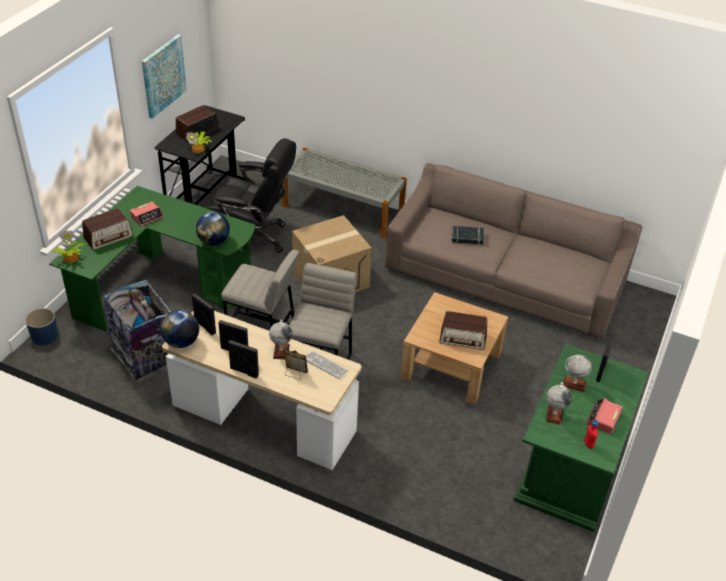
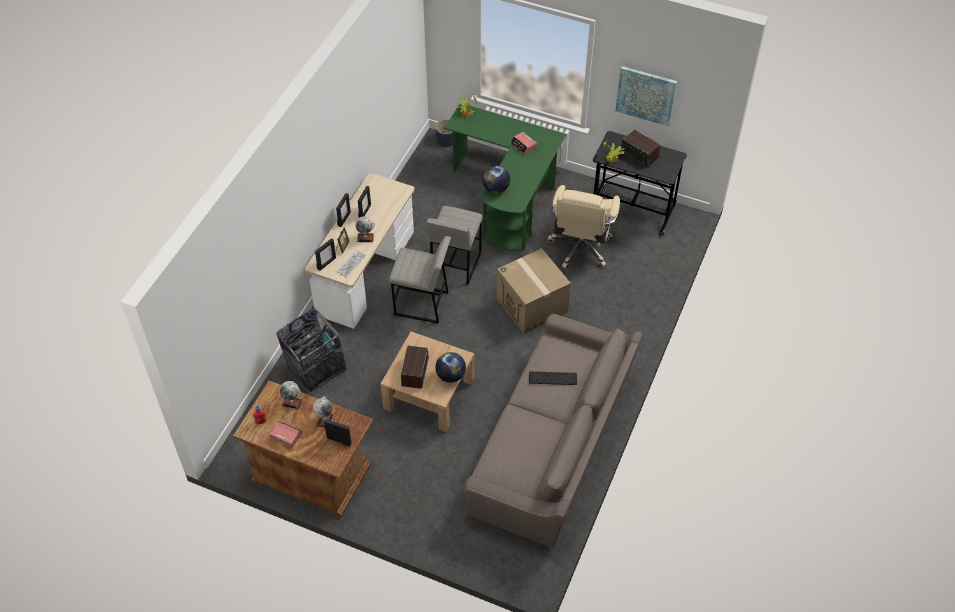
camera: 90 degrees right, 10 degrees up
radio [82,208,133,250] -> none
trash can [103,280,171,380] -> trash can moved to [276,307,347,392]
globe [161,310,199,348] -> globe moved to [435,352,466,383]
picture frame [192,293,216,335] -> picture frame moved to [315,238,336,271]
black office chair [207,138,296,253] -> beige office chair [548,185,620,269]
grey bench [282,147,407,239] -> none
black book [452,226,484,245] -> keyboard [529,371,577,385]
green cabinet [513,344,648,532] -> brown cabinet [233,380,373,518]

